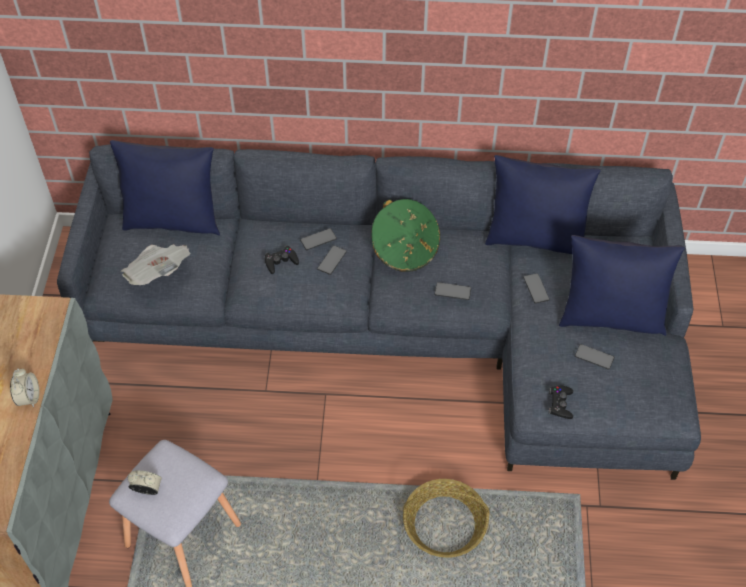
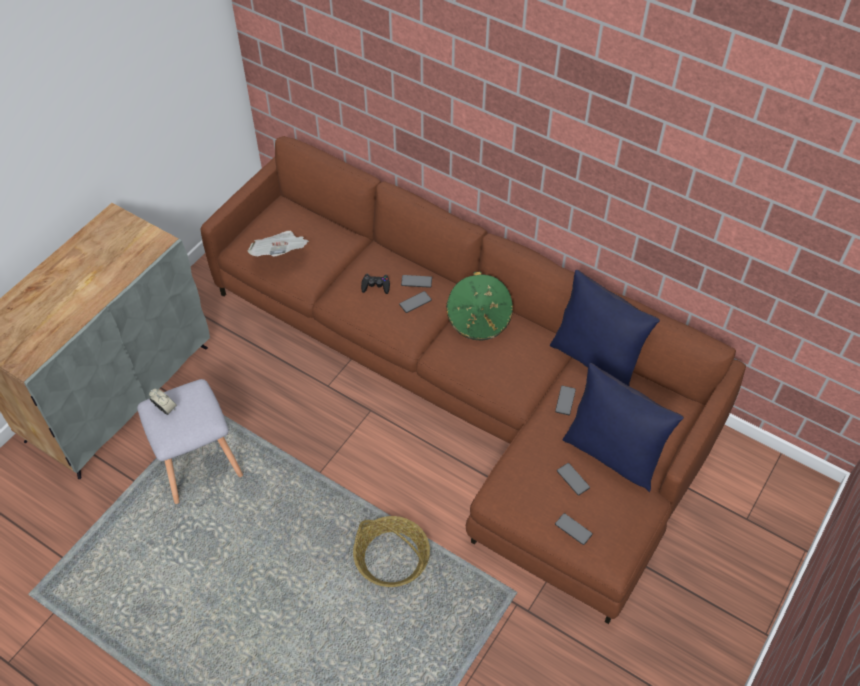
camera: 30 degrees right, 0 degrees up
alarm clock [10,368,39,407] -> none
grey sofa [57,144,701,480] -> brown sofa [201,136,746,624]
blue pillow [110,140,220,236] -> none
phone [435,282,471,300] -> phone moved to [555,513,593,545]
black game controller [548,385,573,419] -> none

